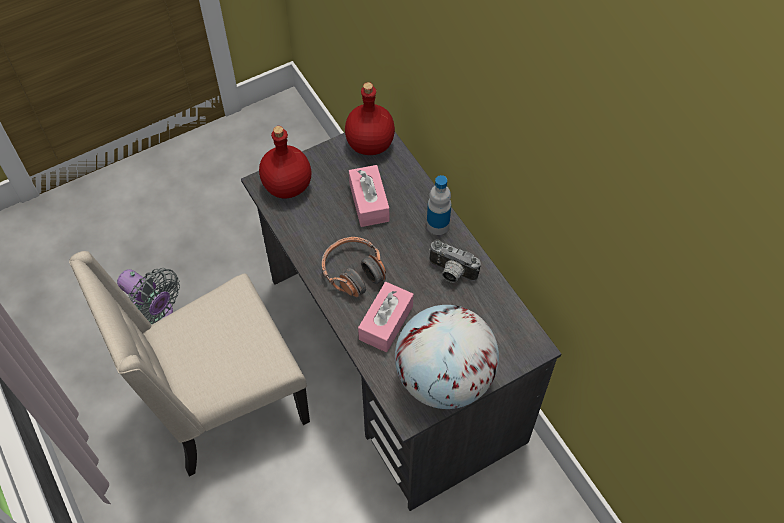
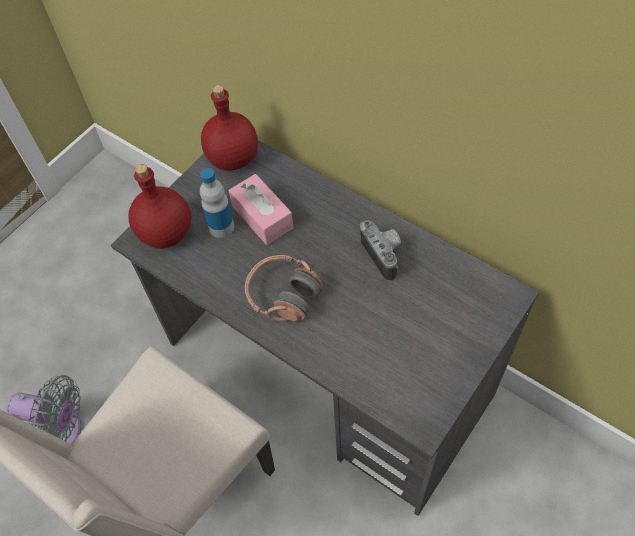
camera: 20 degrees left, 0 degrees up
pink tissue box [358,282,414,352] -> none
globe [395,305,499,409] -> none
bottle [427,175,451,235] -> bottle moved to [200,168,234,238]
camera [429,240,481,283] -> camera turned 120 degrees counterclockwise [360,220,401,281]

